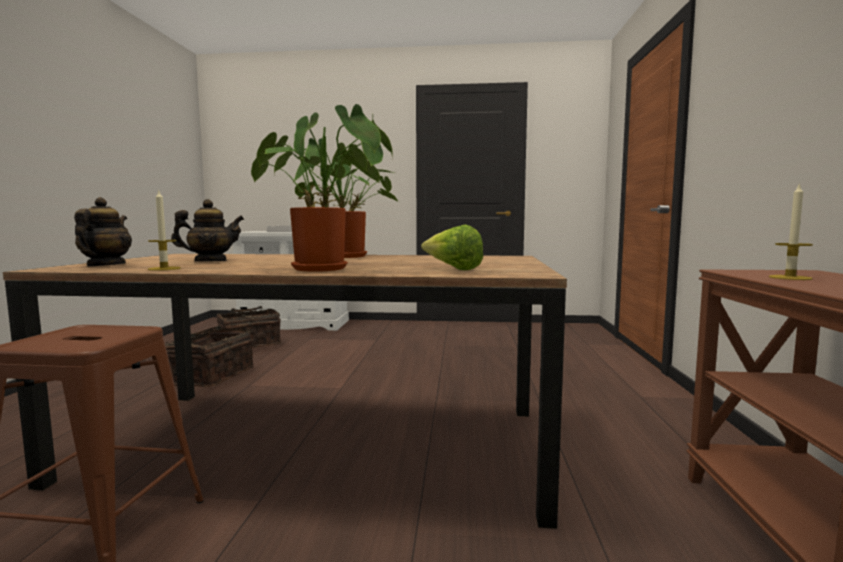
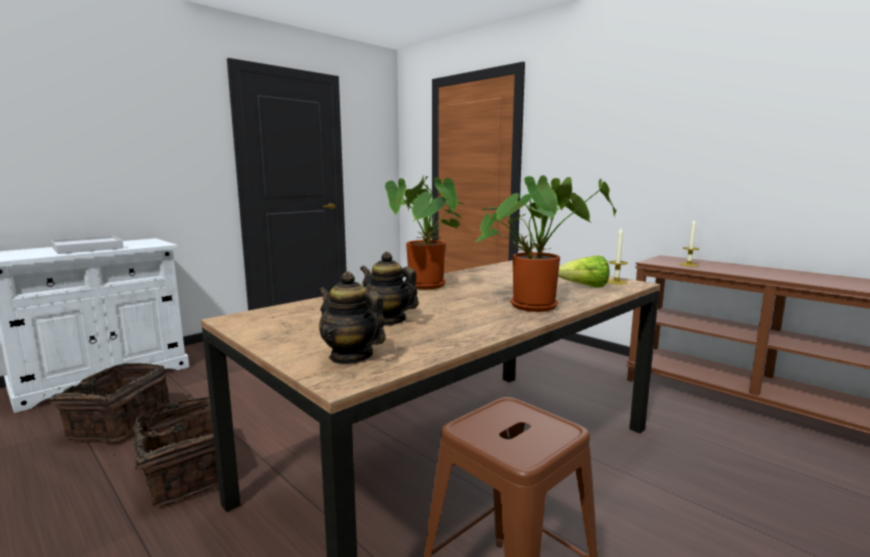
camera: 50 degrees left, 5 degrees up
candle [148,189,181,271] -> candle moved to [607,228,628,285]
teapot [171,199,244,261] -> teapot turned 75 degrees counterclockwise [360,252,419,326]

